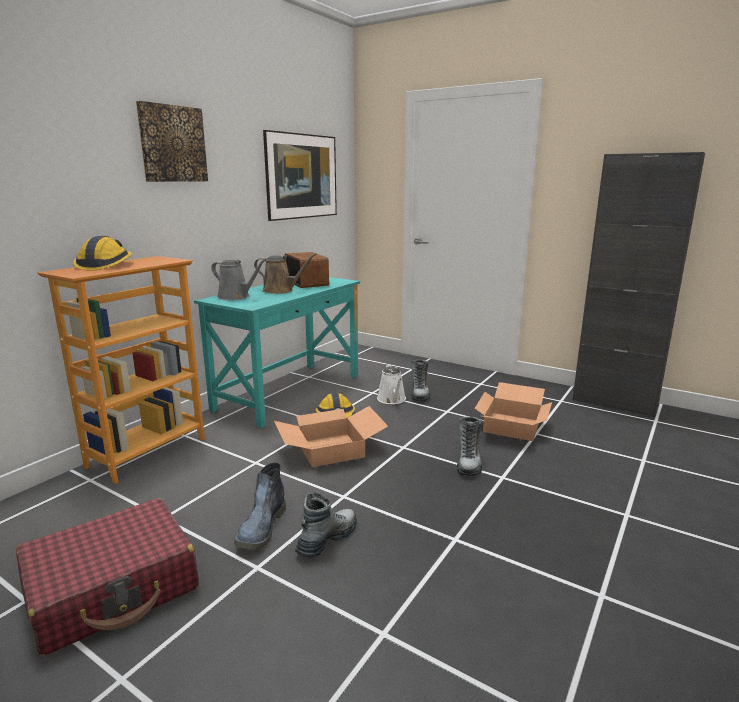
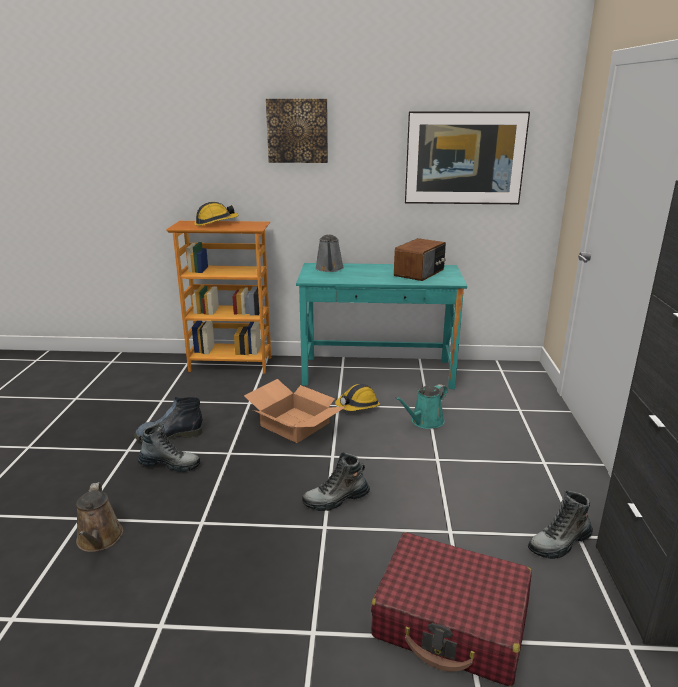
camera: 60 degrees right, 5 degrees up
red suitcase [16,498,199,656] -> red suitcase moved to [371,532,532,686]
brown watering can [254,253,317,294] -> brown watering can moved to [76,482,123,552]
white watering can [377,364,406,404] -> turquoise watering can [395,384,448,429]
boot [411,360,430,401] -> boot moved to [528,490,593,559]
cardboard box [475,382,552,441] -> none

